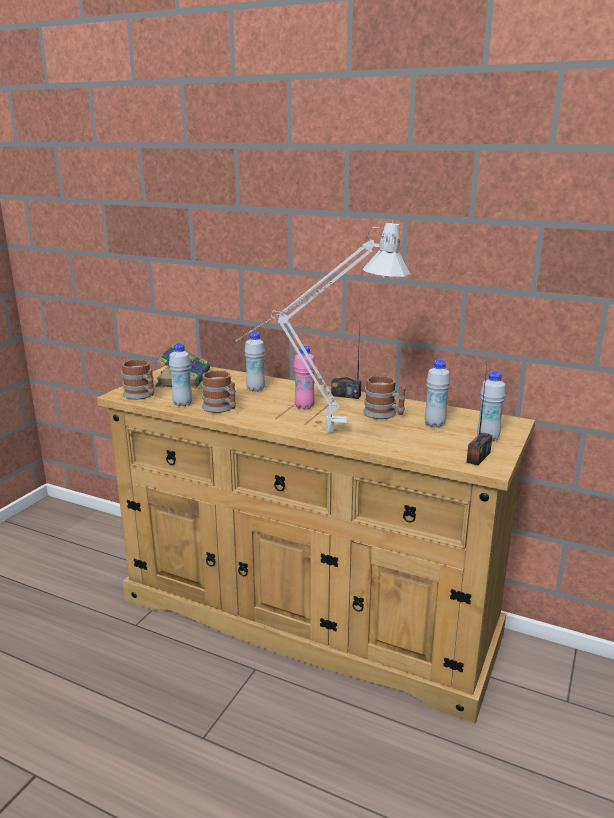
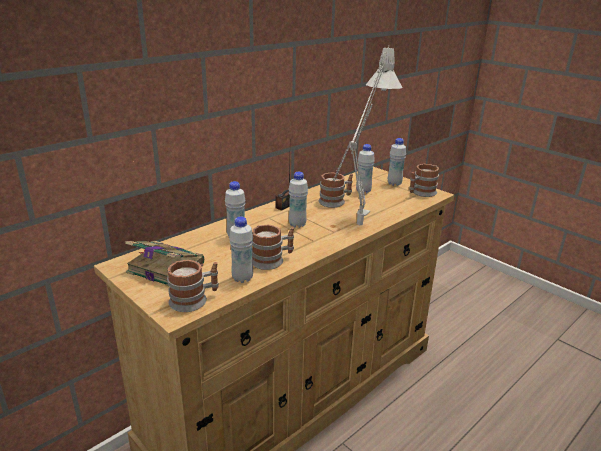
camera: 70 degrees left, 5 degrees up
pink bottle [294,346,315,409] -> white bottle [289,172,308,228]
radio [466,367,492,466] -> mug [409,164,439,197]

